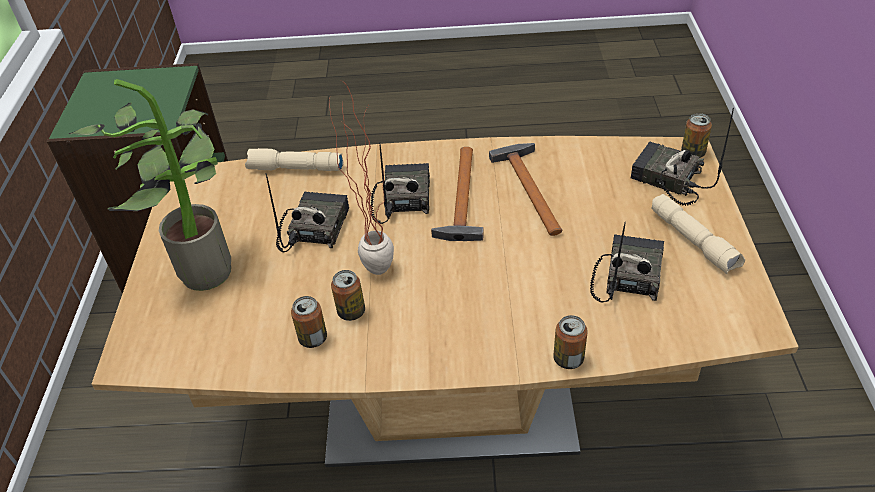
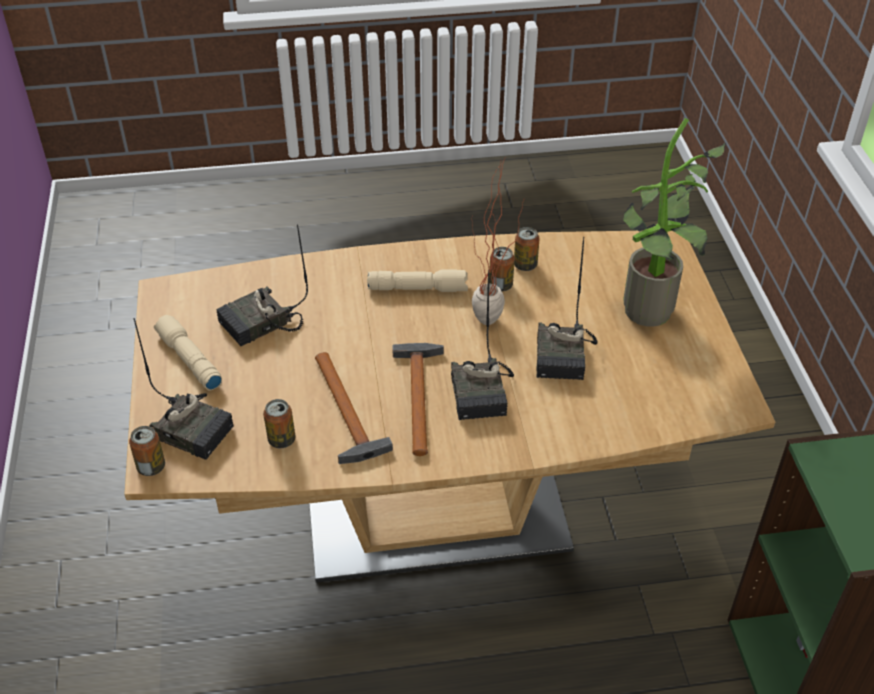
camera: 170 degrees right, 0 degrees up
beige flashlight [245,148,344,171] -> beige flashlight moved to [367,269,468,292]
can [553,315,588,369] -> can moved to [263,399,296,448]
radio [590,222,664,302] -> radio turned 45 degrees clockwise [216,224,308,346]

